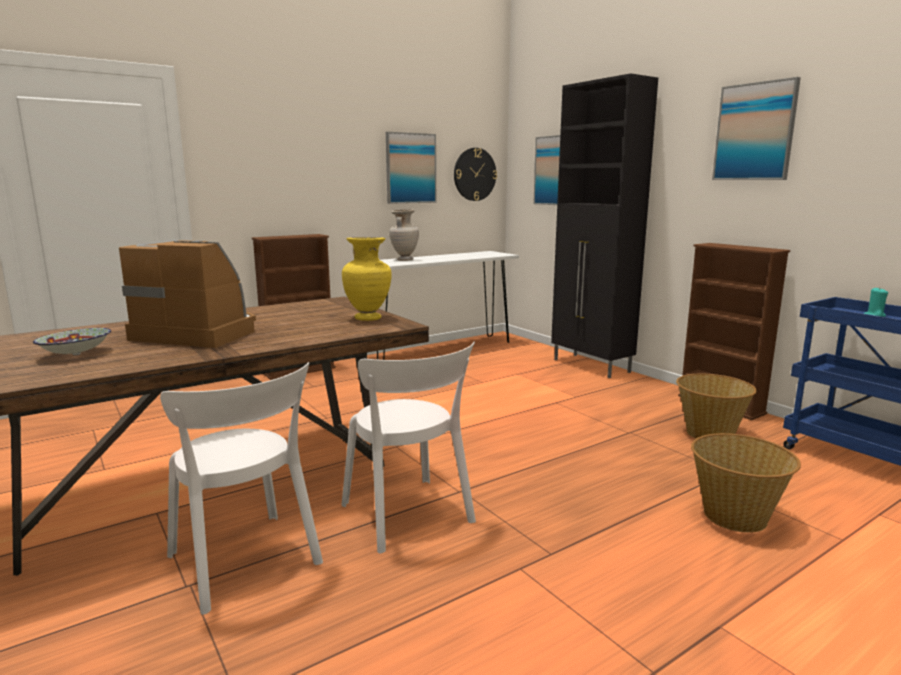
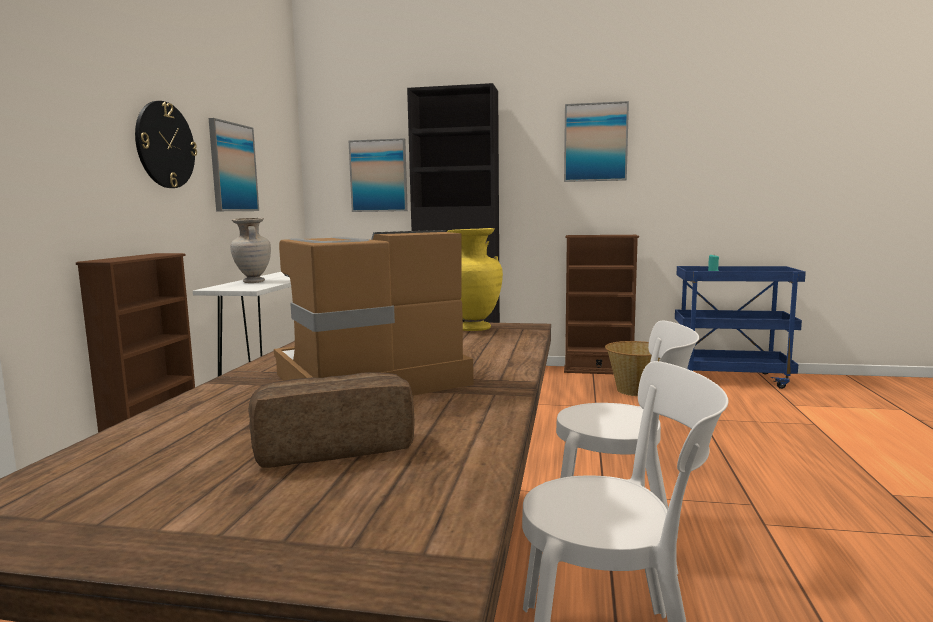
camera: 45 degrees left, 5 degrees down
bowl [33,328,111,355] -> bread [248,372,415,468]
wall clock [454,148,497,201] -> wall clock moved to [135,101,197,188]
basket [691,433,801,533] -> none

